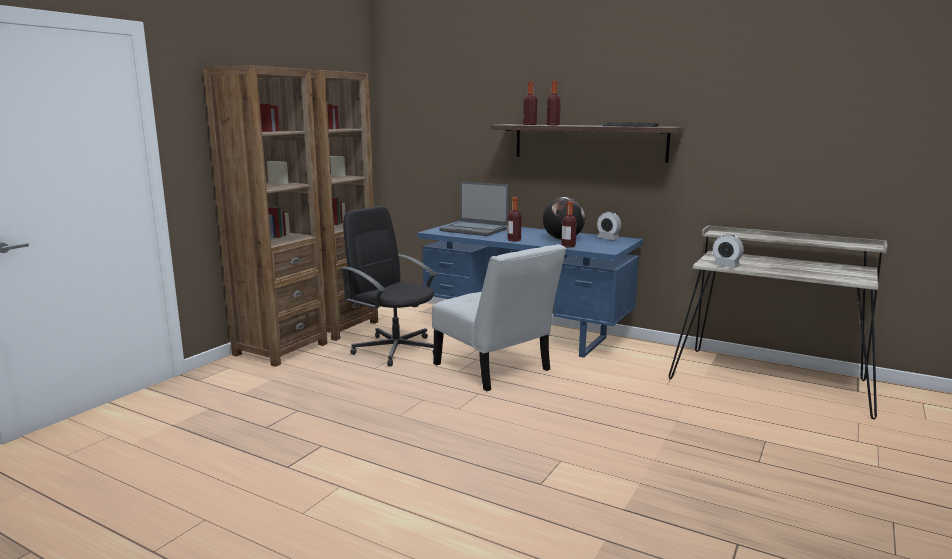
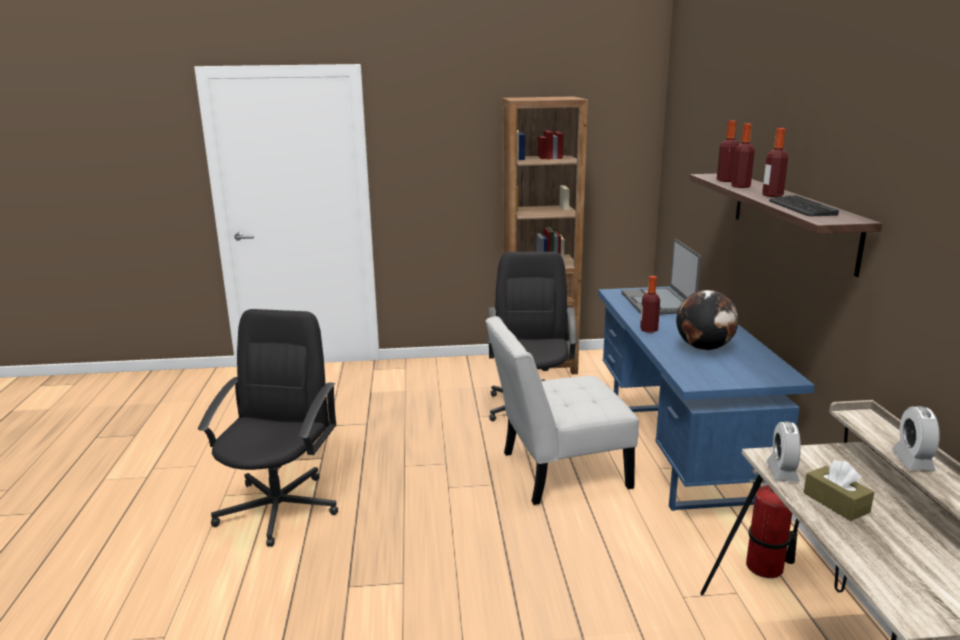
camera: 55 degrees right, 5 degrees up
brown bookcase [203,65,328,367] -> none
white chair [432,244,566,391] -> white chair turned 60 degrees clockwise [486,316,639,505]
bottle [561,201,577,248] -> bottle moved to [762,128,789,197]
alarm clock [597,212,621,240] -> alarm clock moved to [892,406,940,471]
none -> black office chair [198,309,338,547]
none -> fire extinguisher [746,469,799,578]
none -> brown tissue box [804,460,874,521]

